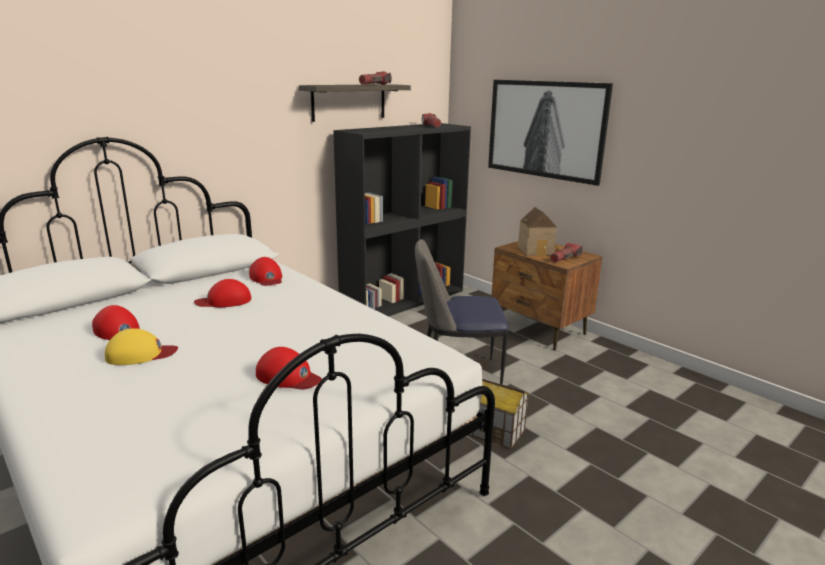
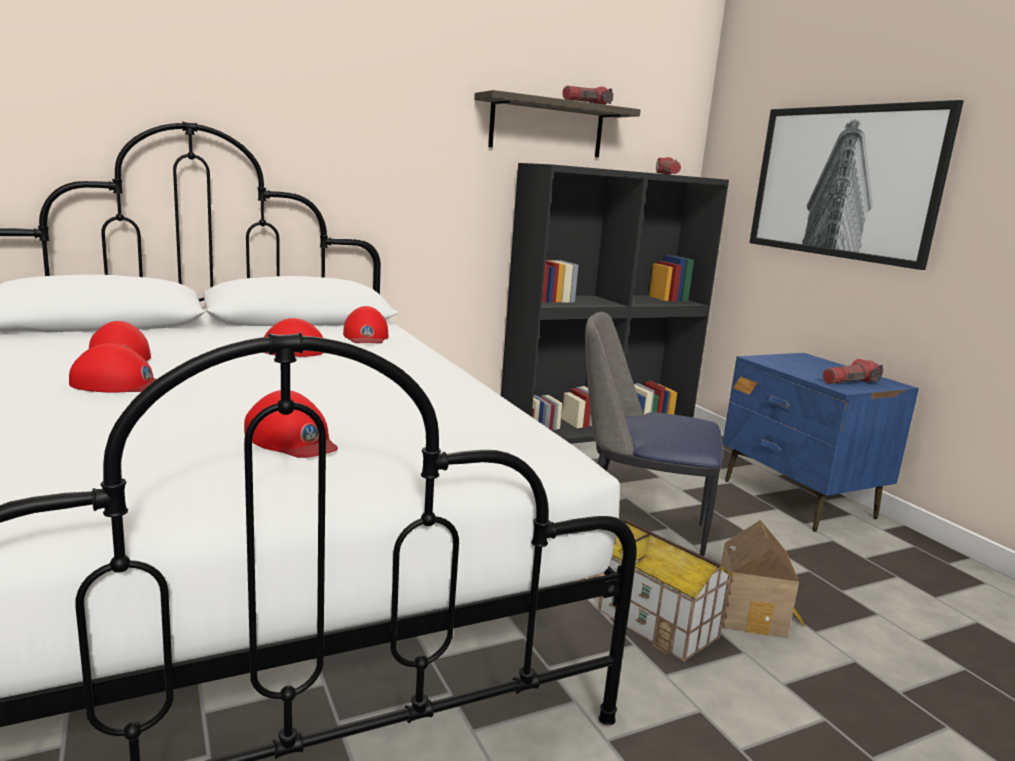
camera: 15 degrees right, 5 degrees down
yellow cap [105,328,178,365] -> red cap [69,343,156,393]
brown nightstand [491,241,603,350] -> blue nightstand [723,353,919,532]
toy house [518,207,559,256] -> toy house moved to [721,520,805,638]

